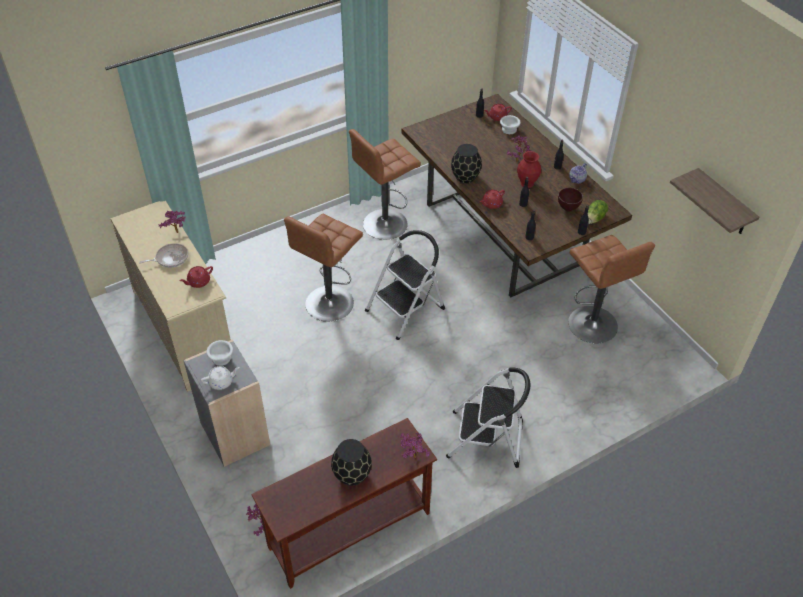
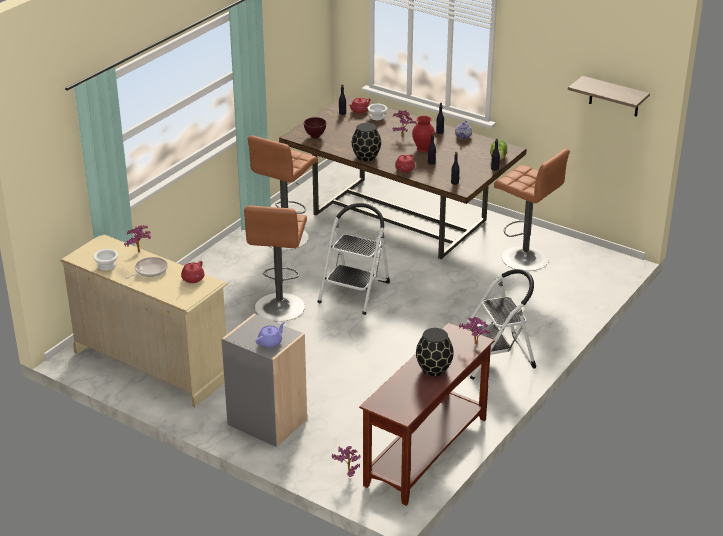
camera: 25 degrees left, 15 degrees down
white teapot [201,366,240,390] -> purple teapot [256,322,285,348]
white bowl [207,340,233,366] -> white bowl moved to [93,249,118,271]
brown bowl [558,188,583,212] -> brown bowl moved to [304,117,326,138]

